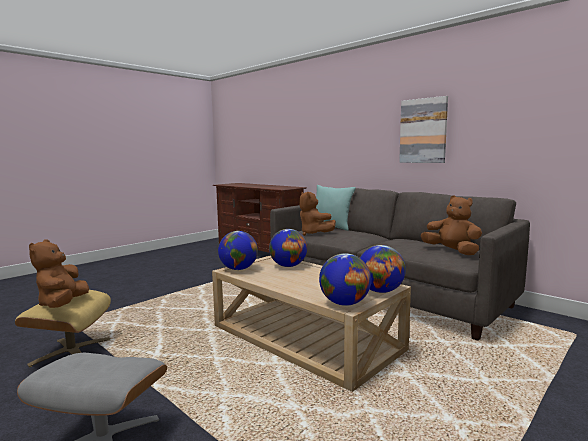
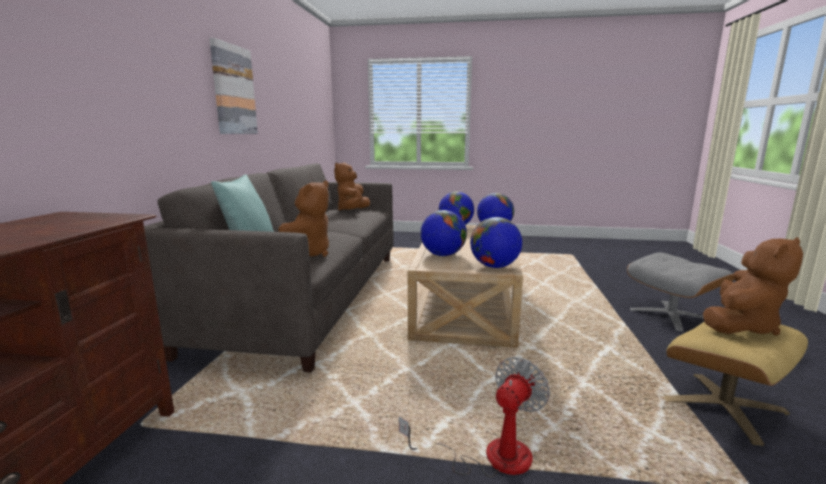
camera: 125 degrees left, 5 degrees up
none -> fan [399,357,550,478]

